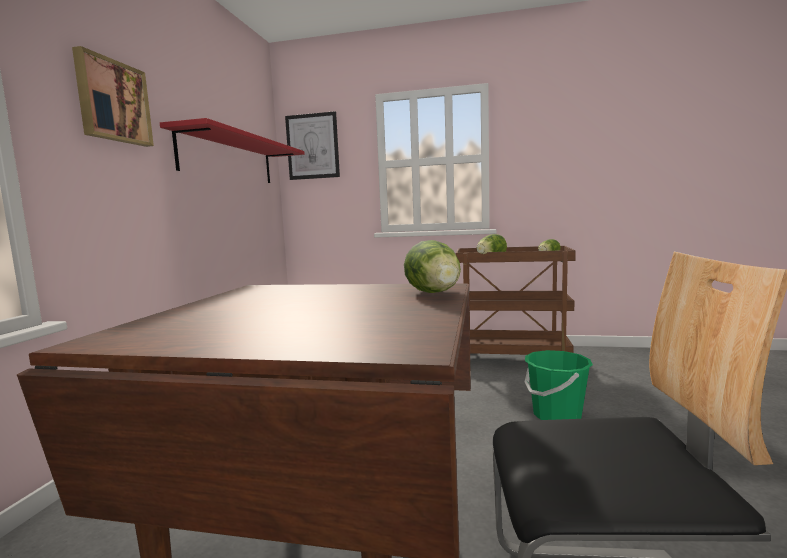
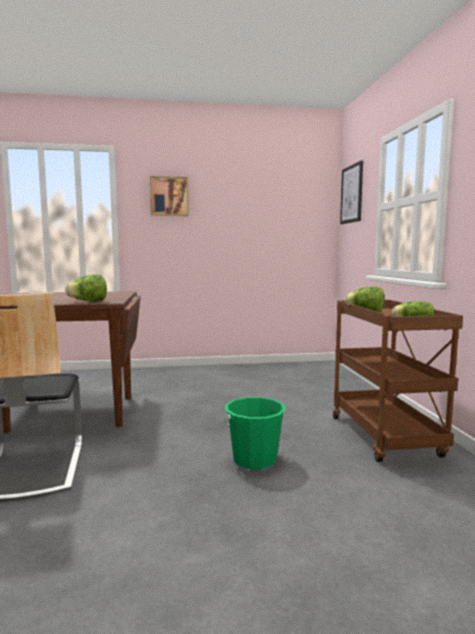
camera: 70 degrees right, 0 degrees up
red shelf [160,118,305,183] -> none

